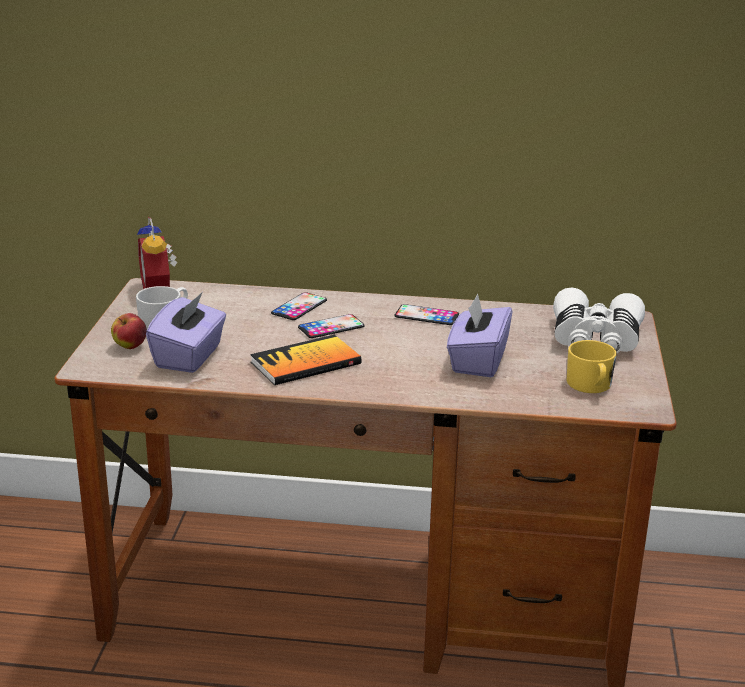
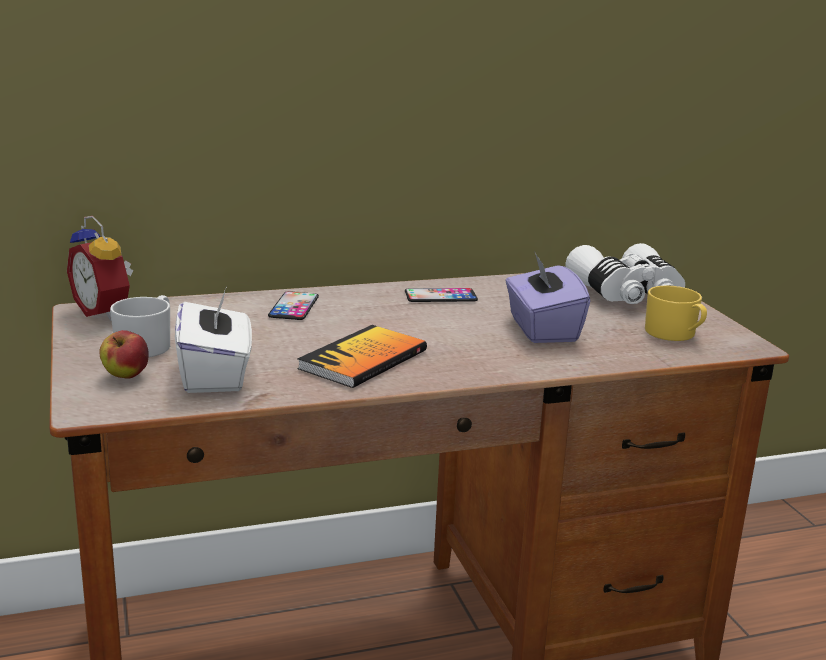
camera: 25 degrees left, 5 degrees down
purple tissue box [146,292,226,373] -> white tissue box [175,289,252,393]
phone [298,314,365,338] -> none

